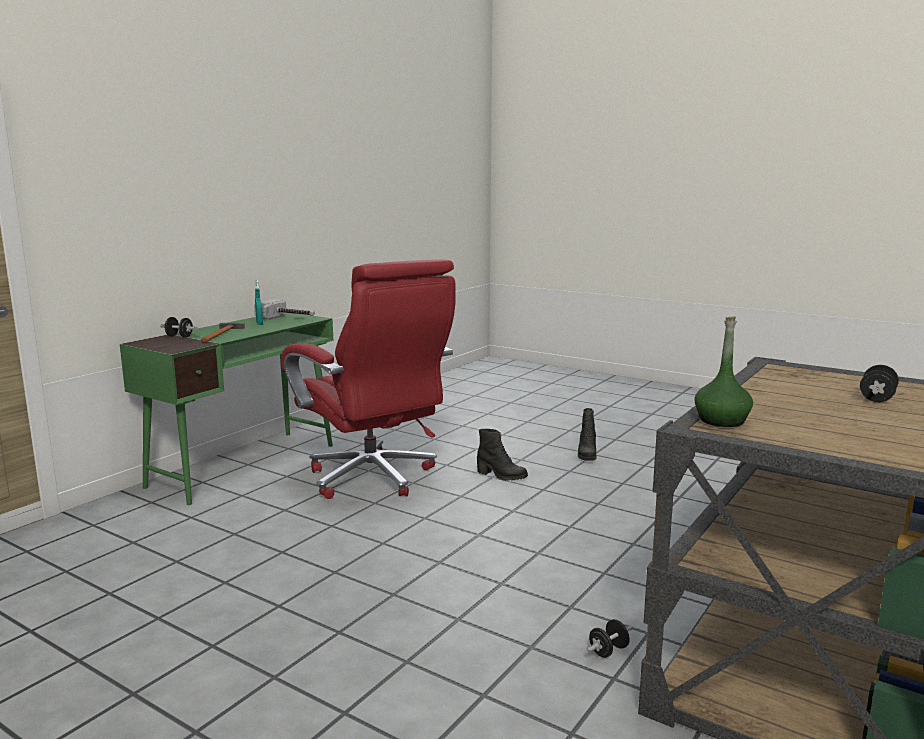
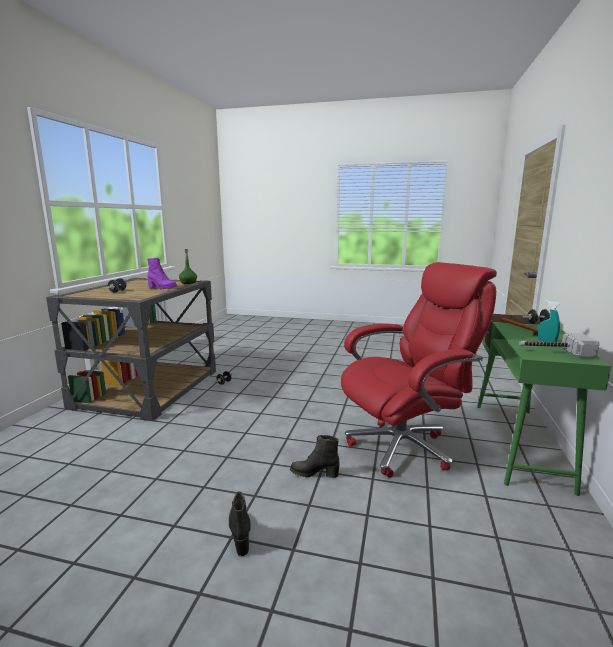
camera: 160 degrees right, 0 degrees up
red office chair [281,259,456,499] -> red office chair turned 120 degrees clockwise [341,262,497,478]
none -> purple boot [147,258,177,289]

